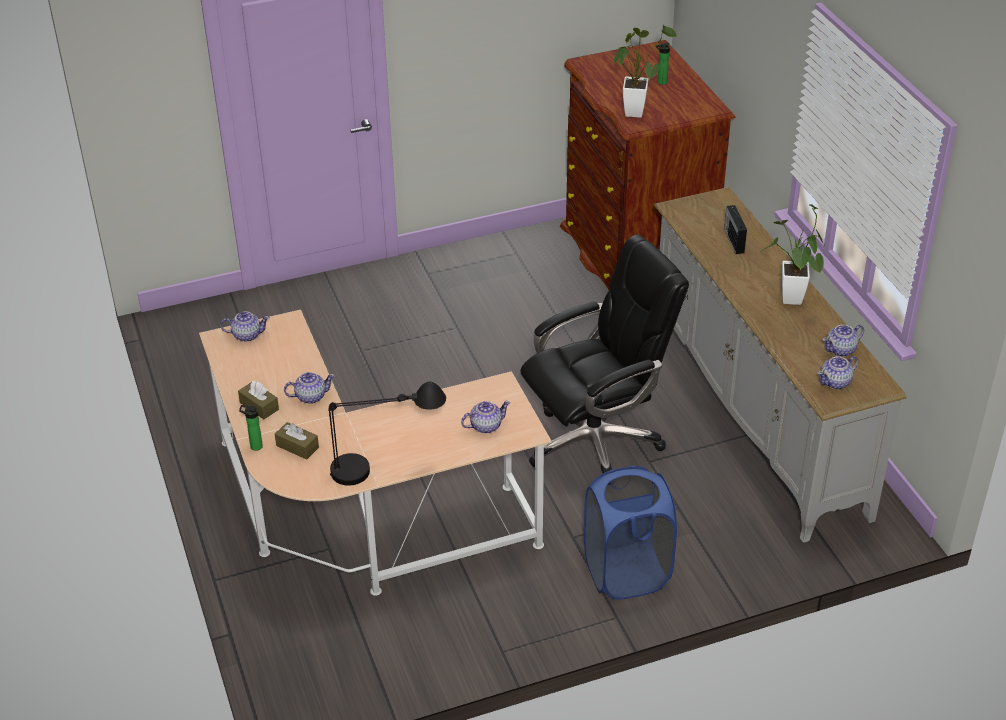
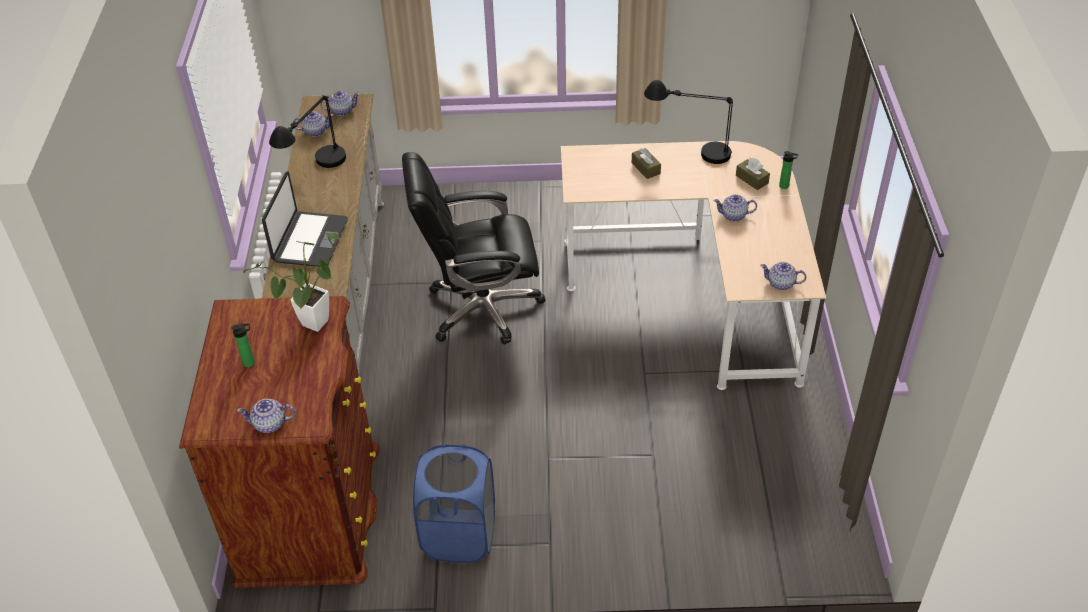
camera: 160 degrees left, 5 degrees up
brown tissue box [238,381,279,419] -> brown tissue box moved to [632,148,661,179]
teapot [461,401,510,433] -> teapot moved to [237,399,296,433]
blue laundry basket [584,466,677,600] -> blue laundry basket moved to [413,444,495,563]
radio [724,205,747,254] -> laptop [262,171,348,267]
potted plant [760,204,825,305] -> black table lamp [269,95,346,168]

